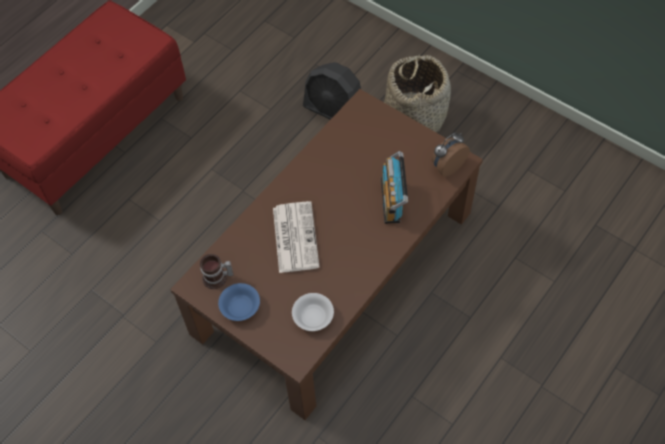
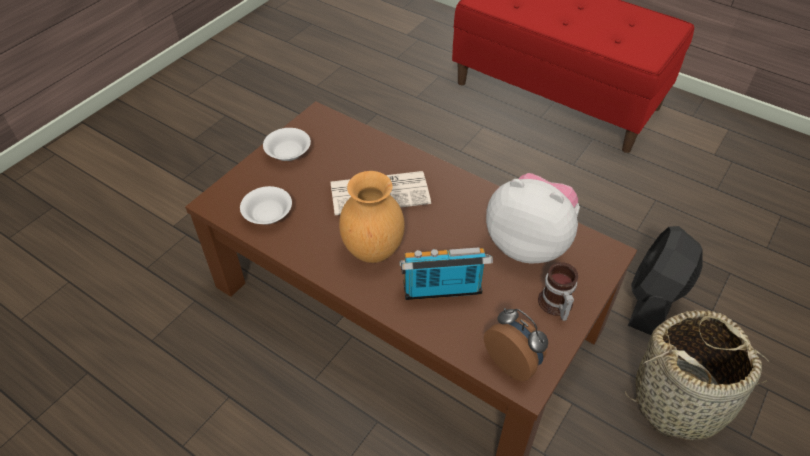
camera: 85 degrees right, 10 degrees down
mug [200,254,233,289] -> mug moved to [538,262,578,321]
blue bowl [218,283,260,321] -> white bowl [263,128,311,161]
none -> brown vase [339,171,405,263]
none -> plush toy [486,173,580,263]

